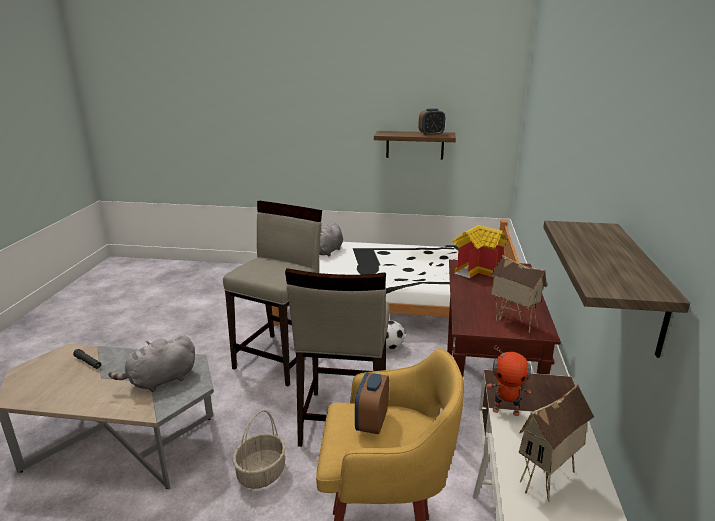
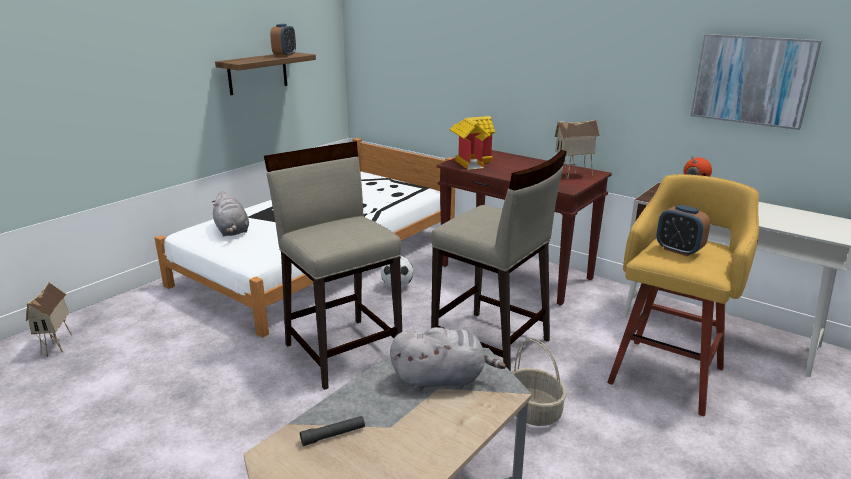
camera: 60 degrees left, 0 degrees up
grey plush toy [108,335,195,392] -> grey plush toy turned 90 degrees counterclockwise [390,327,506,392]
toy house [519,384,594,502] -> toy house moved to [26,282,72,357]
shelf [543,221,690,358] -> picture [691,34,822,130]

